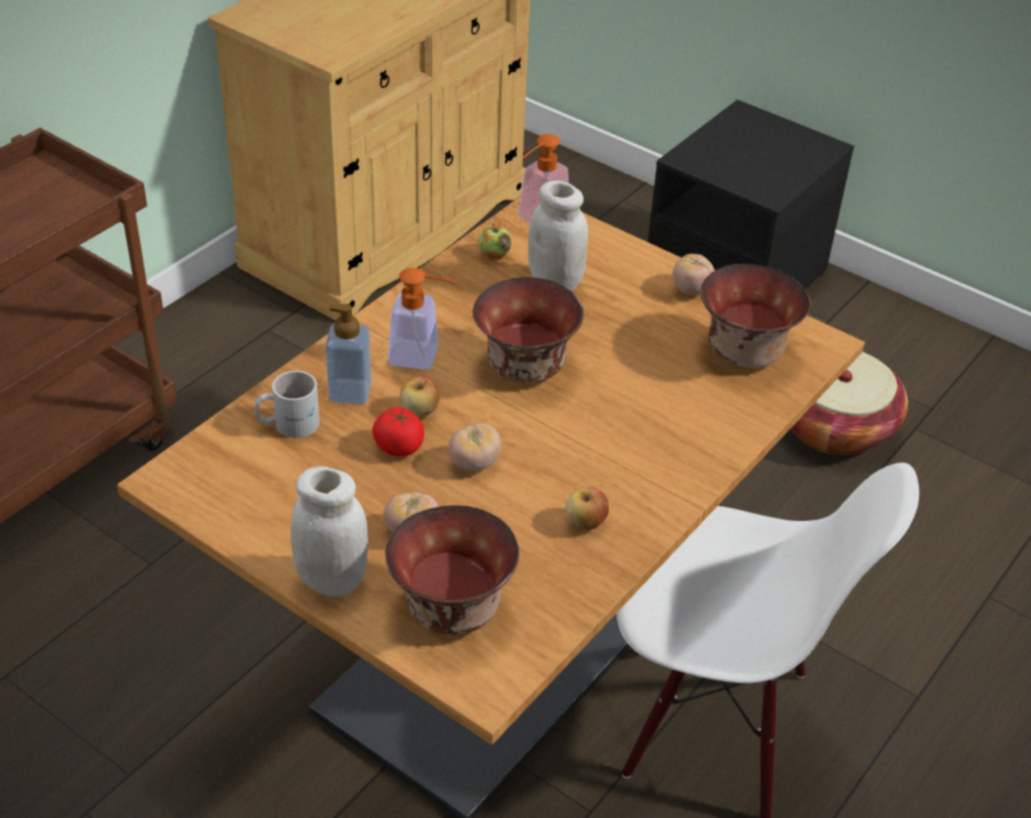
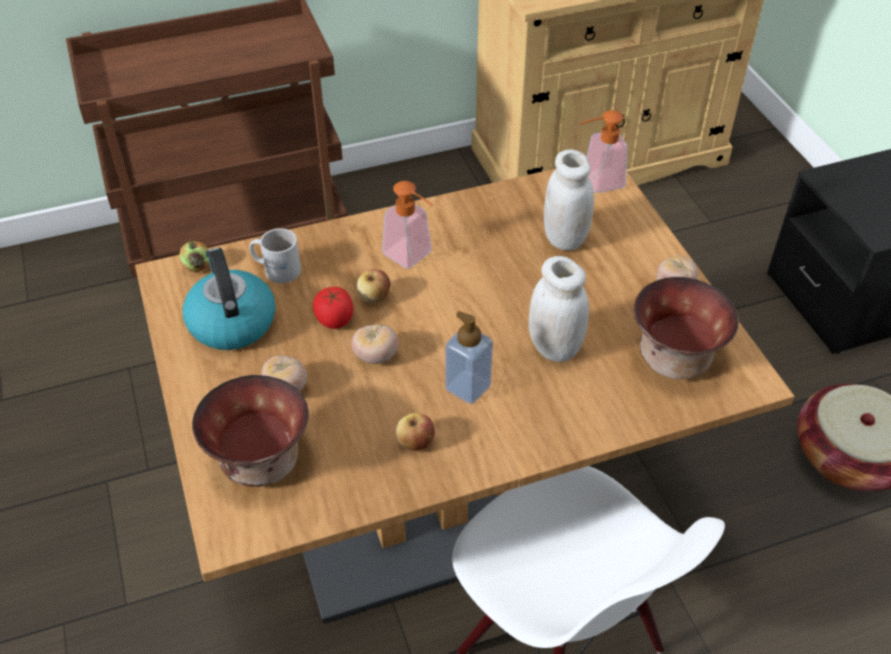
camera: 35 degrees right, 5 degrees up
white jar [291,466,368,596] -> white jar moved to [529,256,589,362]
soap dispenser [325,304,371,405] -> soap dispenser moved to [445,311,493,404]
bowl [473,277,584,383] -> none
apple [478,224,511,259] -> apple moved to [179,240,209,272]
none -> kettle [182,248,276,350]

